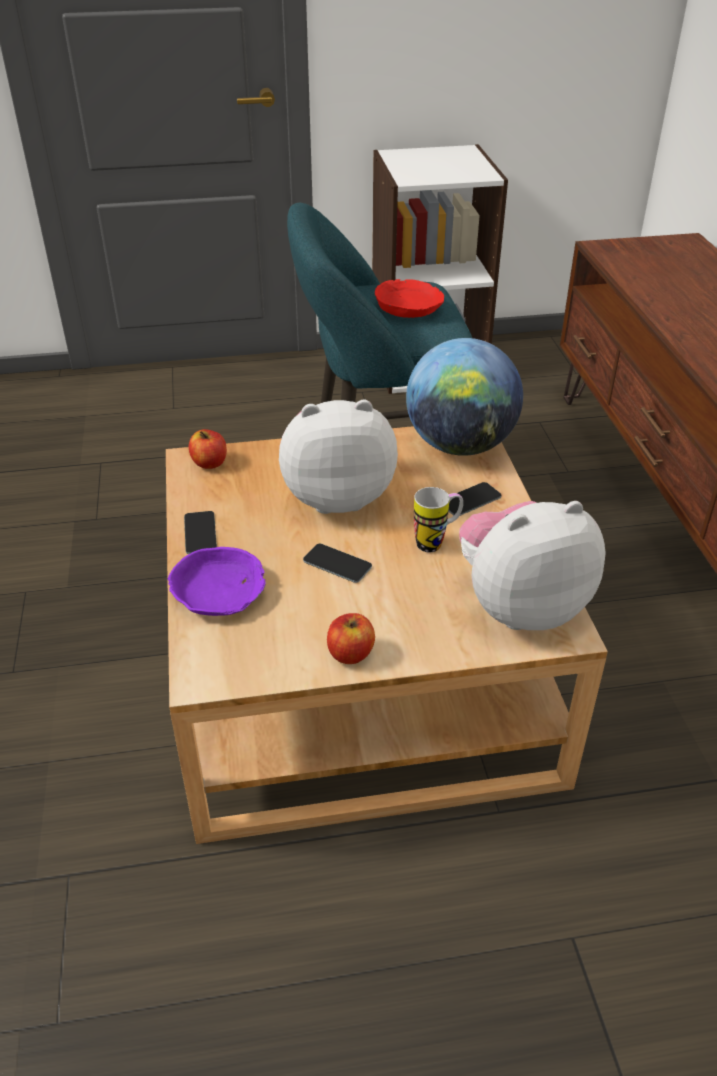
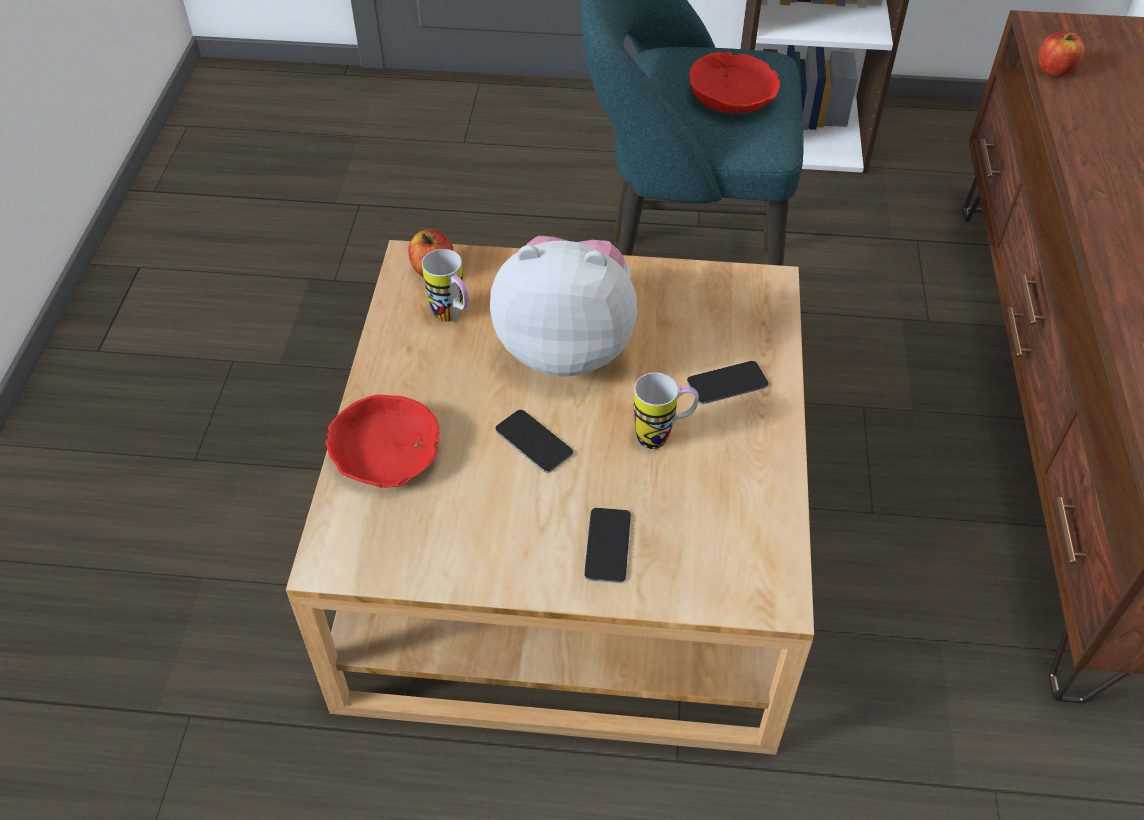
camera: 15 degrees right, 10 degrees up
purple bowl [168,547,266,616] -> red bowl [326,395,440,488]
phone [184,511,217,554] -> phone moved to [584,508,631,583]
apple [327,613,375,664] -> apple moved to [1038,31,1084,76]
globe [406,338,523,456] -> none
plush toy [459,501,606,630] -> none
none -> mug [422,249,469,322]

